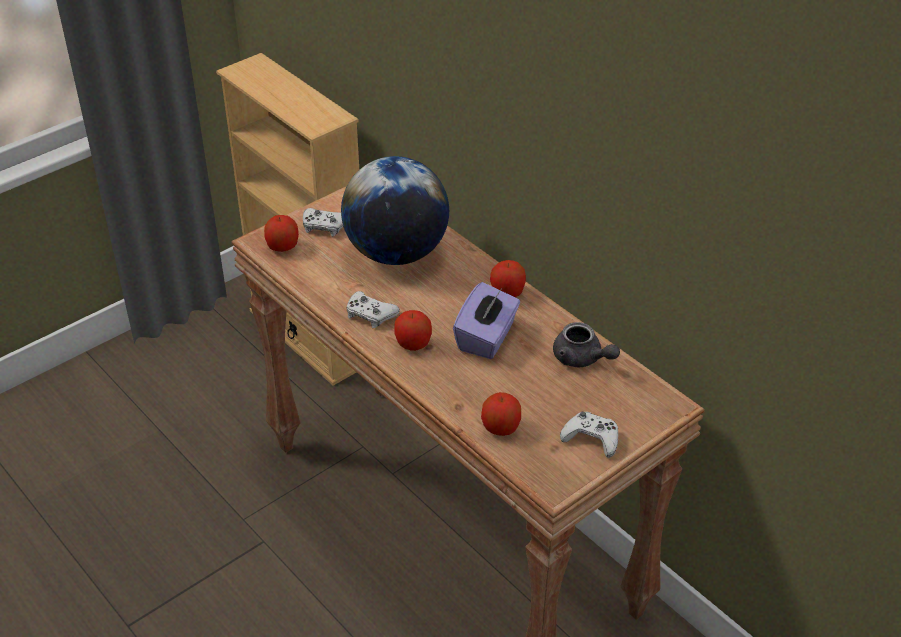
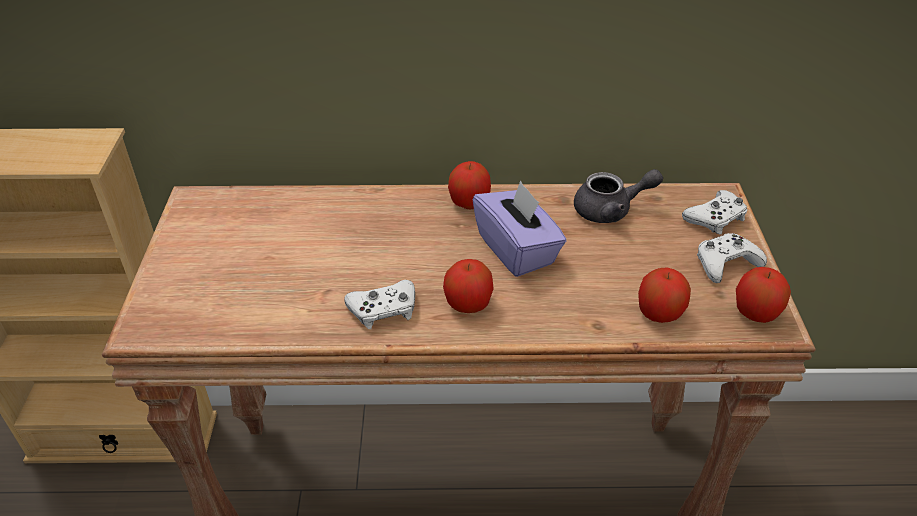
camera: 50 degrees left, 0 degrees up
apple [264,215,299,252] -> apple moved to [736,267,791,323]
white game controller [303,208,343,237] -> white game controller moved to [682,190,748,234]
globe [341,156,449,265] -> none

